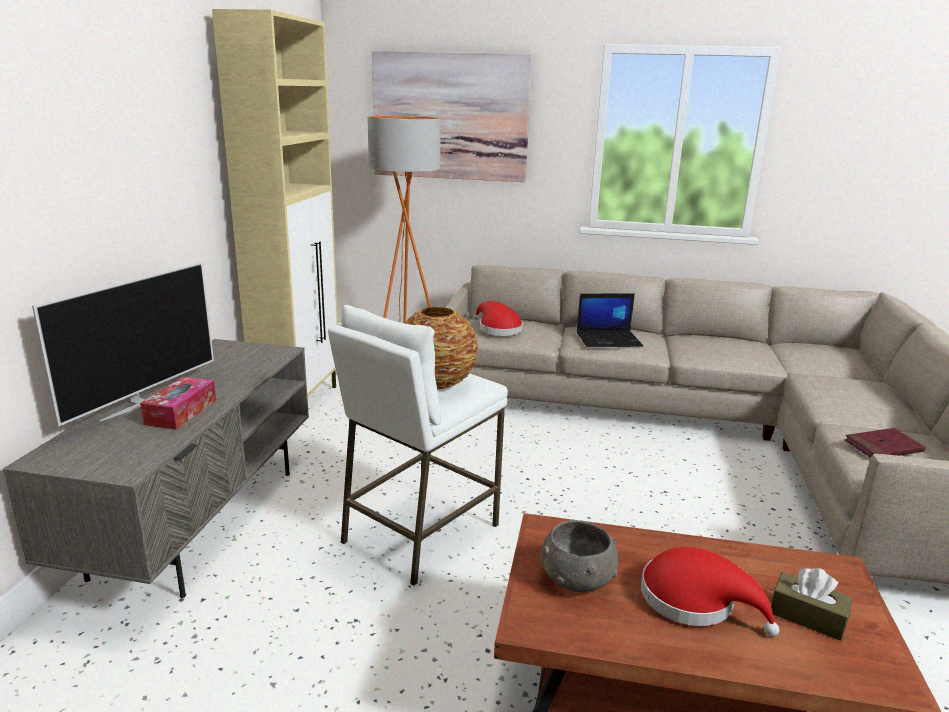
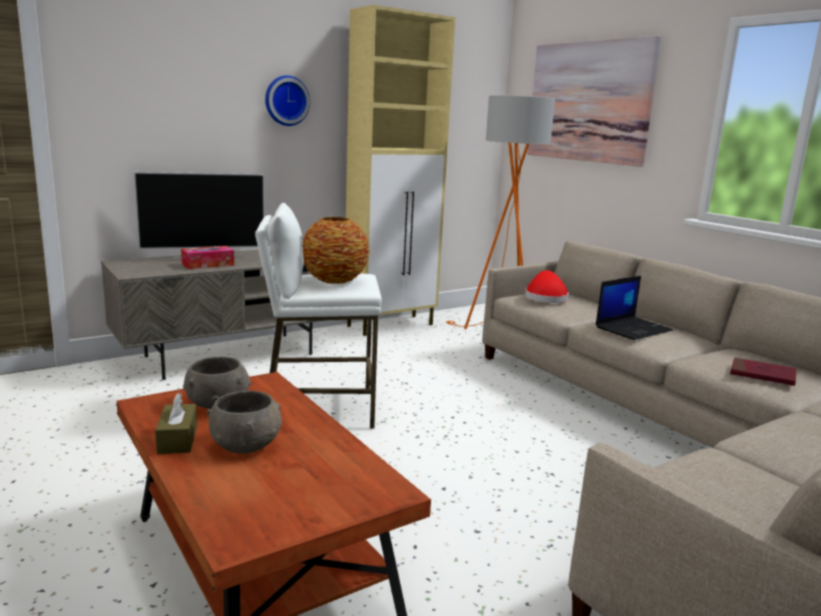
camera: 45 degrees right, 5 degrees down
laptop [577,293,643,347] -> laptop turned 75 degrees counterclockwise [596,276,673,340]
red hat [641,547,779,637] -> grey bowl [207,391,282,453]
brown tissue box [771,568,853,641] -> brown tissue box moved to [155,393,197,454]
red book [844,428,926,458] -> red book moved to [730,358,797,386]
none -> wall clock [265,75,310,126]

